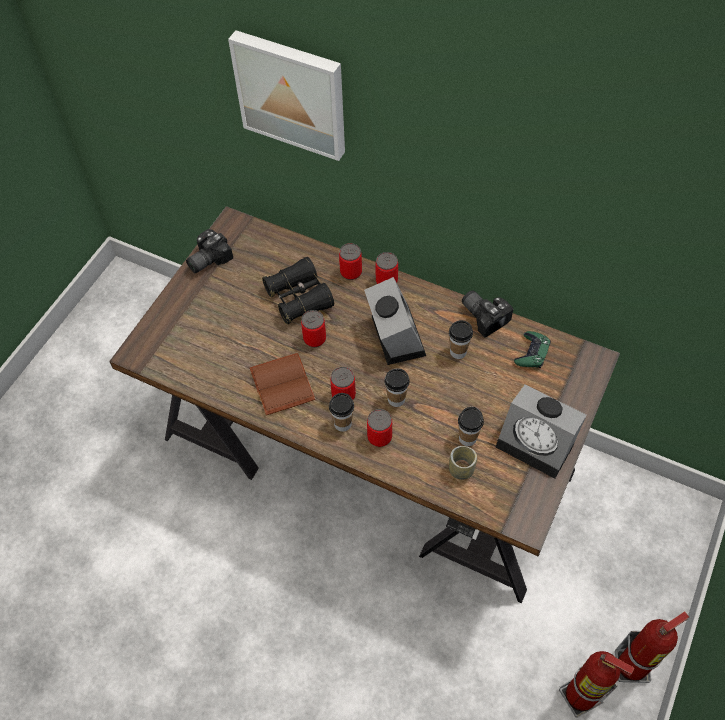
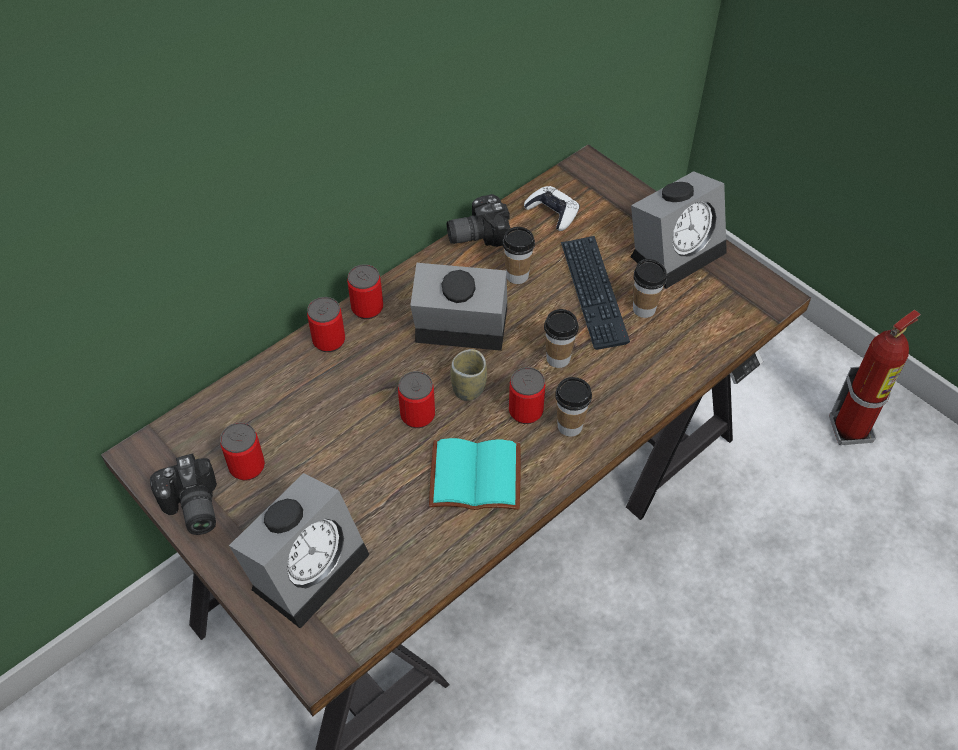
camera: 70 degrees left, 5 degrees down
picture [228,30,345,161] -> none
brown book [250,353,315,415] -> turquoise book [429,438,521,510]
black binoculars [262,257,334,324] -> none
can [367,409,392,447] -> can moved to [220,423,265,481]
cup [449,446,477,480] -> cup moved to [450,349,487,401]
green game controller [514,331,551,368] -> white game controller [524,186,580,231]
fire extinguisher [615,611,689,683] -> none
none -> alarm clock [229,473,369,629]
none -> keyboard [561,236,630,350]

